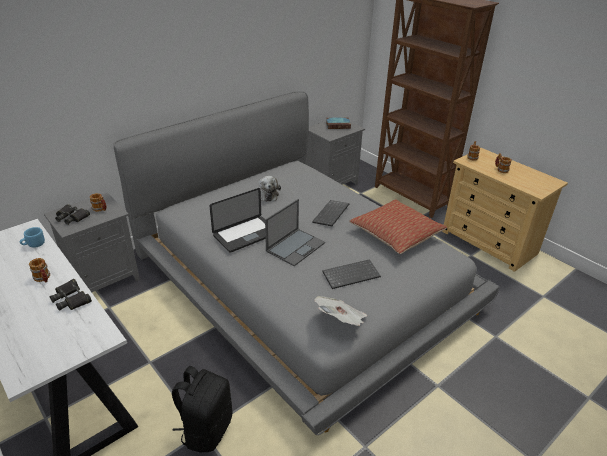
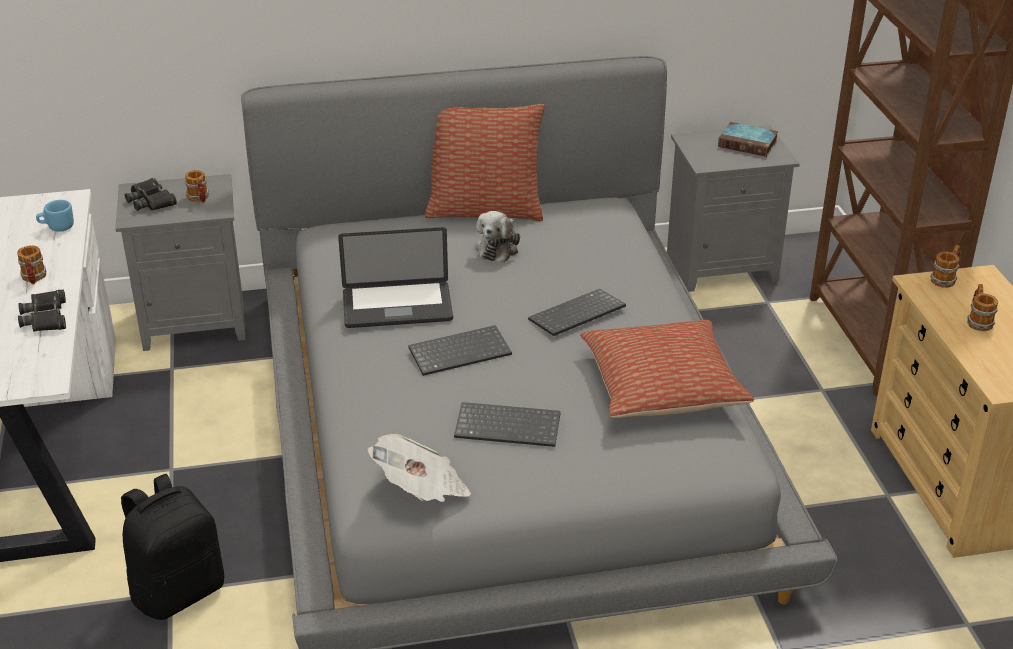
camera: 30 degrees right, 0 degrees up
laptop [265,199,325,266] -> keyboard [408,325,512,376]
none -> pillow [425,104,545,221]

